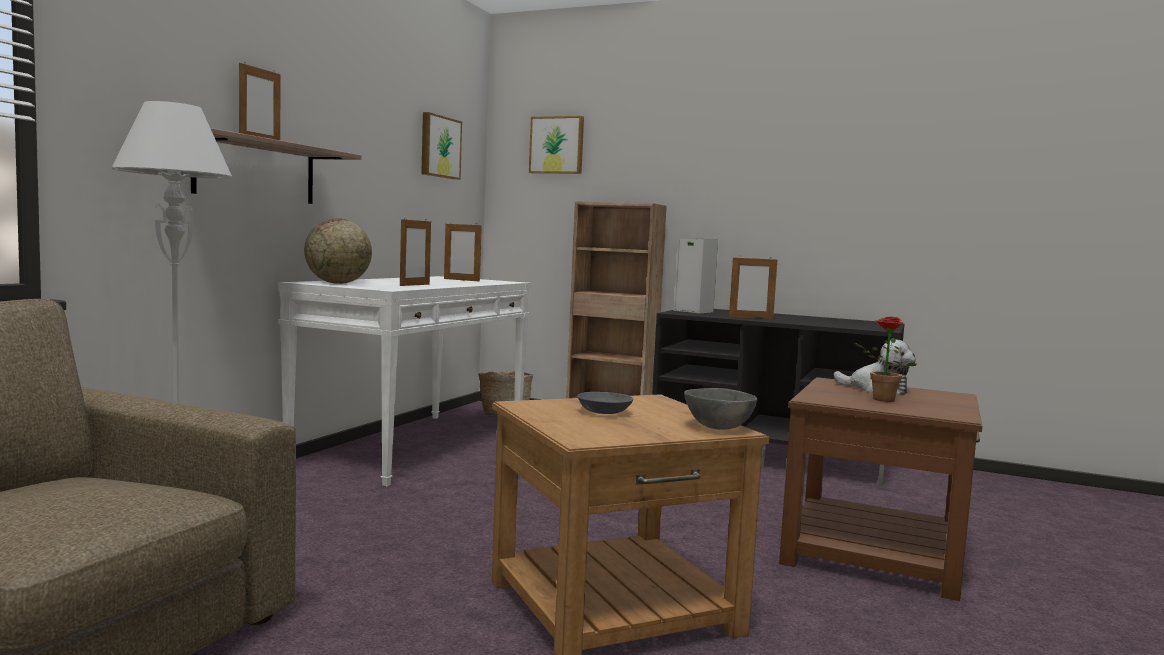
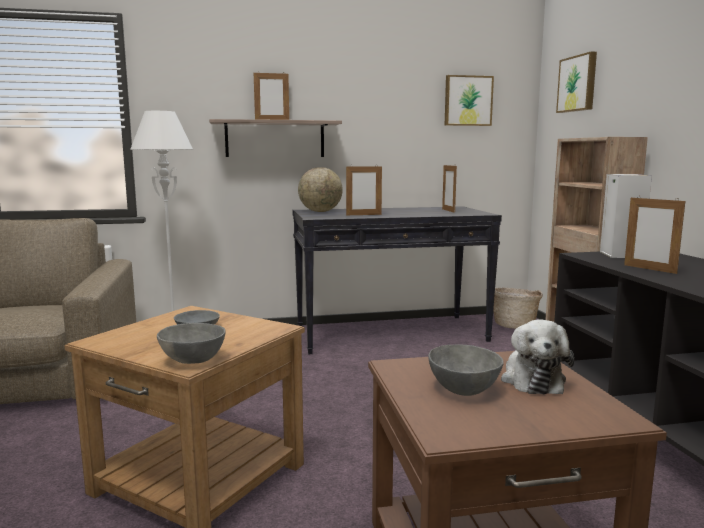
camera: 55 degrees right, 5 degrees up
white console table [278,276,531,486] -> black console table [292,206,502,354]
potted plant [853,317,917,402] -> grey bowl [428,345,504,396]

